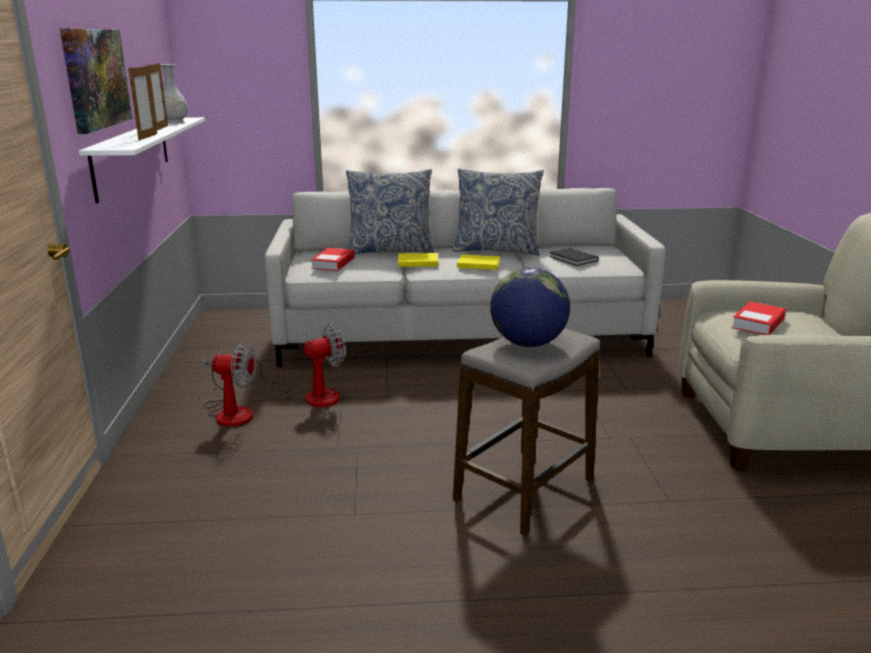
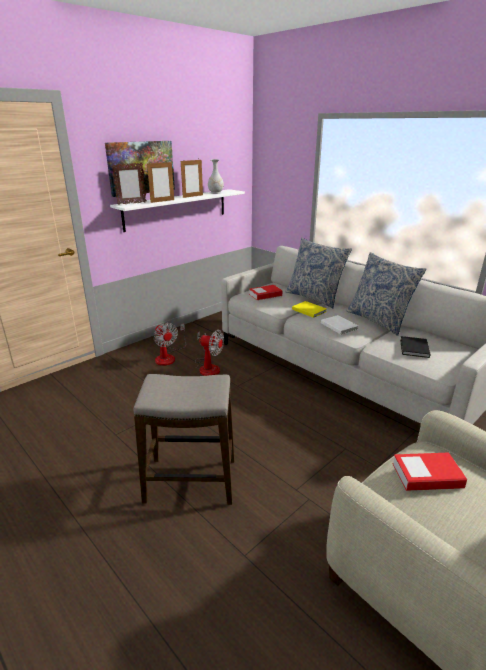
camera: 50 degrees right, 5 degrees up
yellow book [457,255,500,270] -> white book [321,315,358,334]
globe [490,267,570,347] -> none
none -> picture frame [112,162,146,205]

